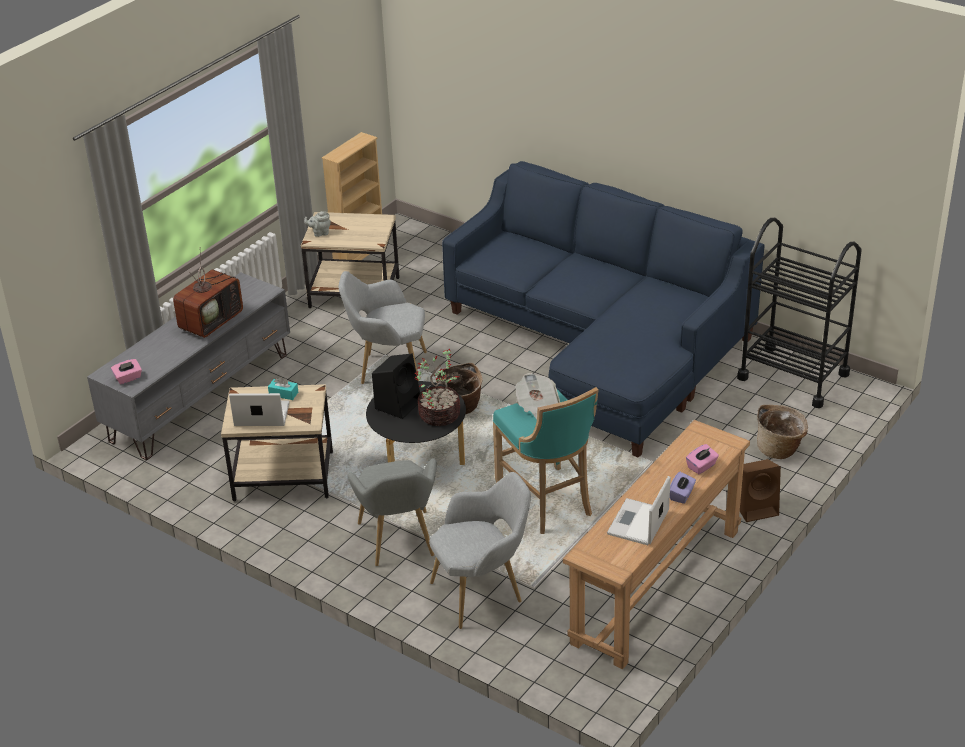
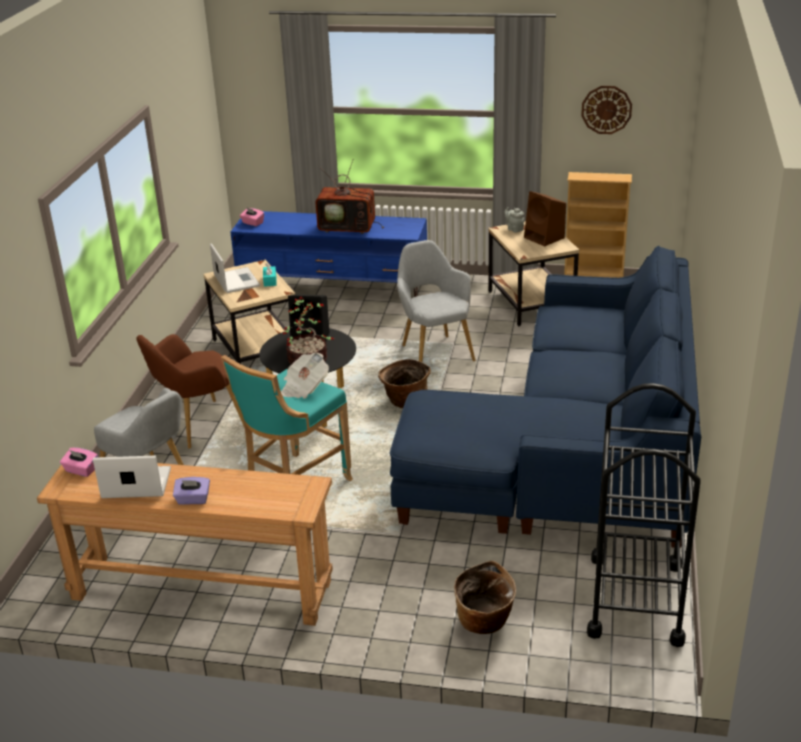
camera: 65 degrees right, 5 degrees down
grey tv stand [87,272,290,460] -> blue tv stand [230,211,427,297]
grey armchair [348,458,437,566] -> brown armchair [136,334,245,449]
pink tissue box [686,444,719,474] -> pink tissue box moved to [60,447,98,477]
brown speaker [740,459,781,522] -> brown speaker moved to [524,191,566,246]
none -> wall clock [581,86,632,134]

